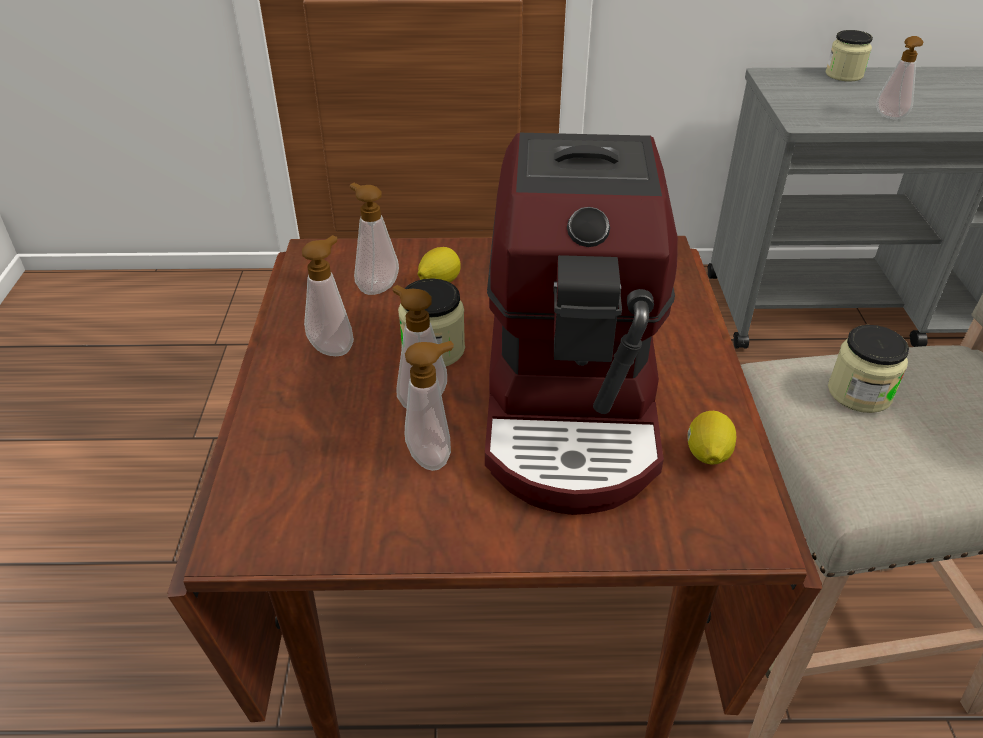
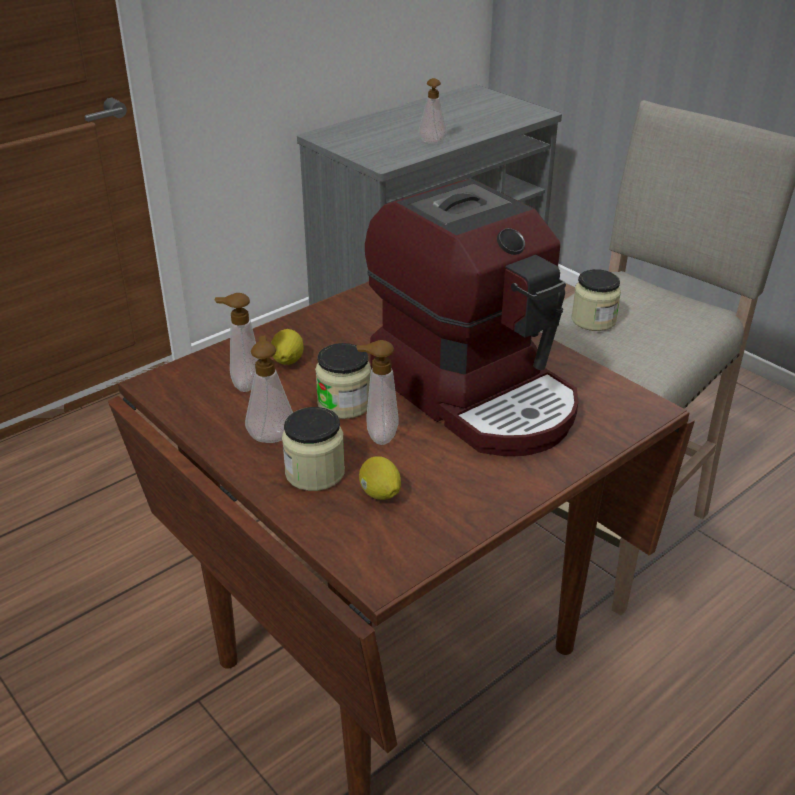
camera: 40 degrees left, 5 degrees down
soap dispenser [405,341,454,471] -> none
lemon [688,411,736,464] -> lemon moved to [359,456,401,500]
jar [825,30,873,82] -> jar moved to [282,407,345,491]

